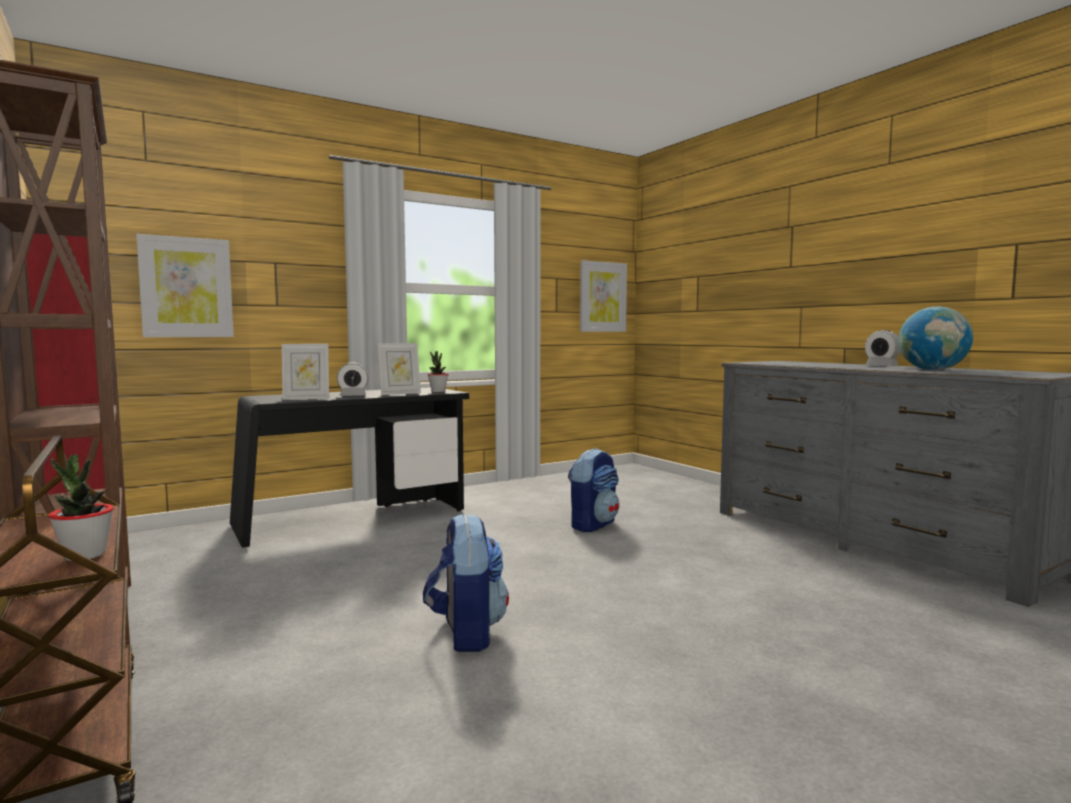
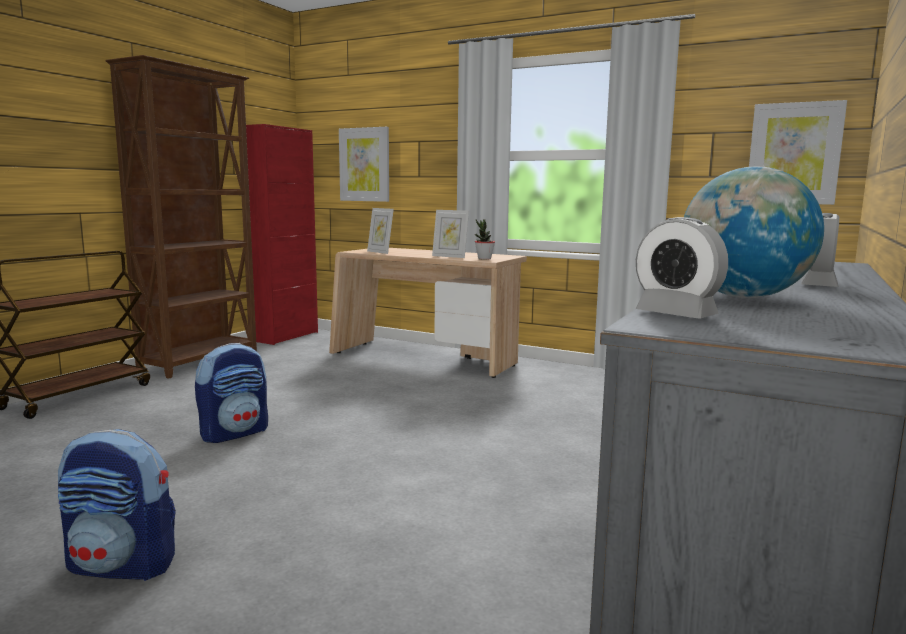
camera: 60 degrees right, 5 degrees up
potted plant [49,454,114,561] -> none
black desk [230,387,469,548] -> beige desk [329,248,527,378]
alarm clock [337,363,368,396] -> alarm clock moved to [636,217,728,318]
backpack [568,448,619,532] -> backpack moved to [58,429,176,581]

